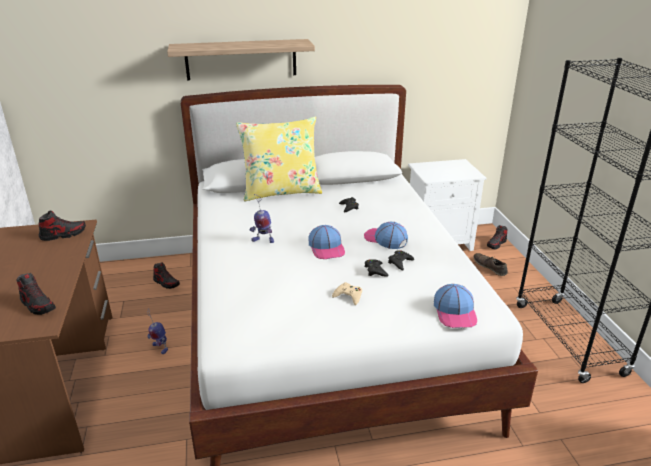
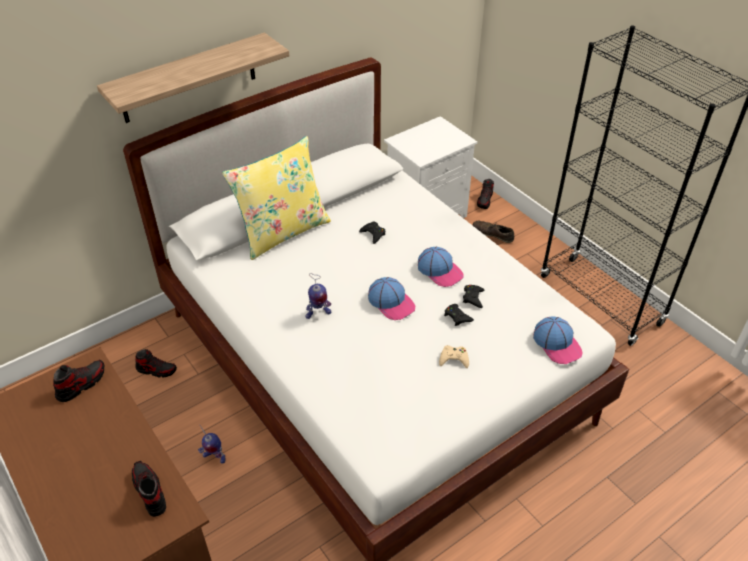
camera: 25 degrees left, 15 degrees up
shoe [16,273,56,315] -> shoe turned 135 degrees counterclockwise [132,461,166,517]
cap [364,222,408,249] -> cap turned 150 degrees counterclockwise [418,247,464,287]

